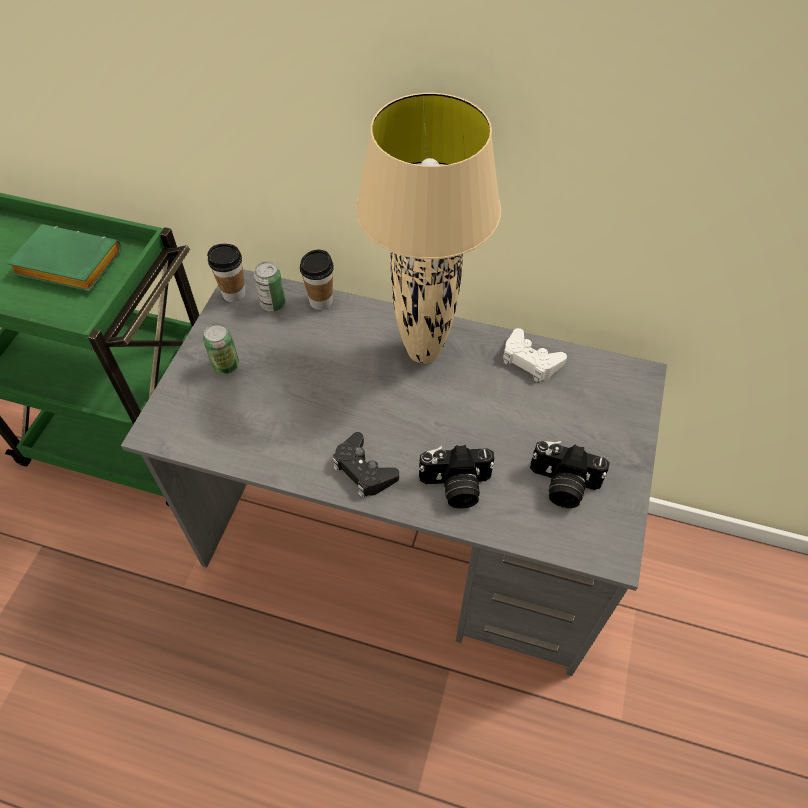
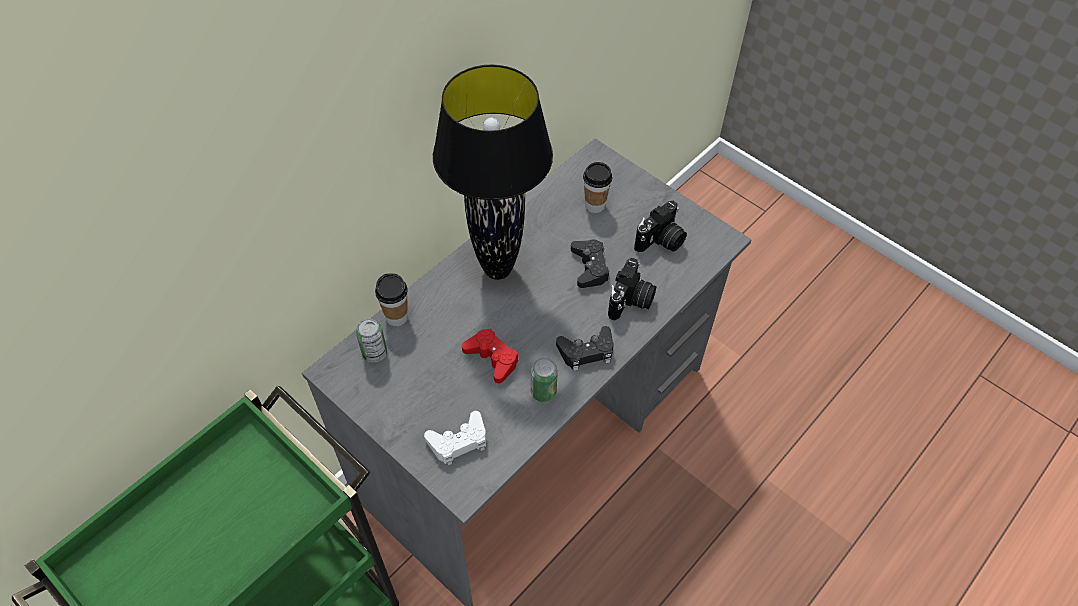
camera: 65 degrees left, 0 degrees up
green book [7,224,121,292] -> none
can [203,323,239,374] -> can moved to [531,358,558,402]
cup [207,244,245,303] -> cup moved to [583,162,612,213]
beige table lamp [356,93,501,364] -> black table lamp [433,65,553,280]
white game controller [503,328,567,383] -> white game controller moved to [424,411,486,466]
none -> red game controller [462,329,519,383]
none -> black game controller [571,239,610,288]

